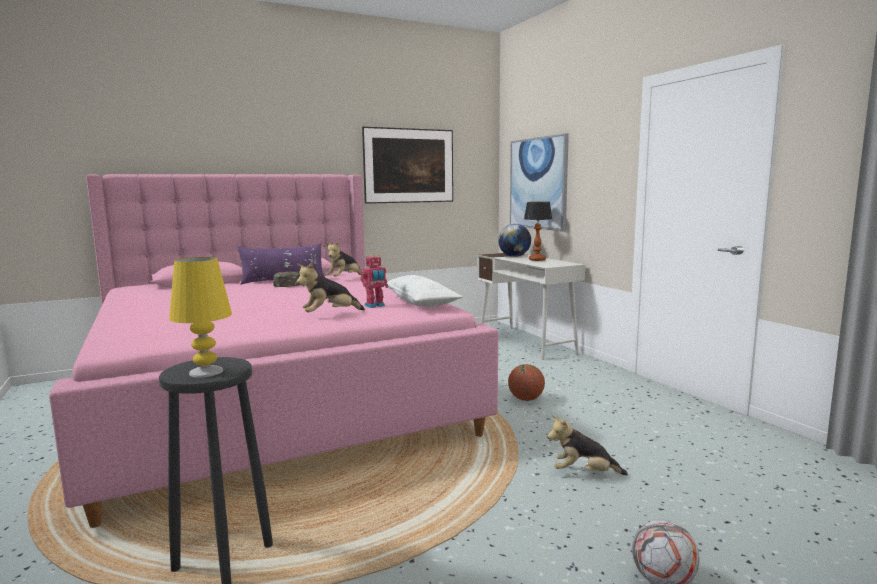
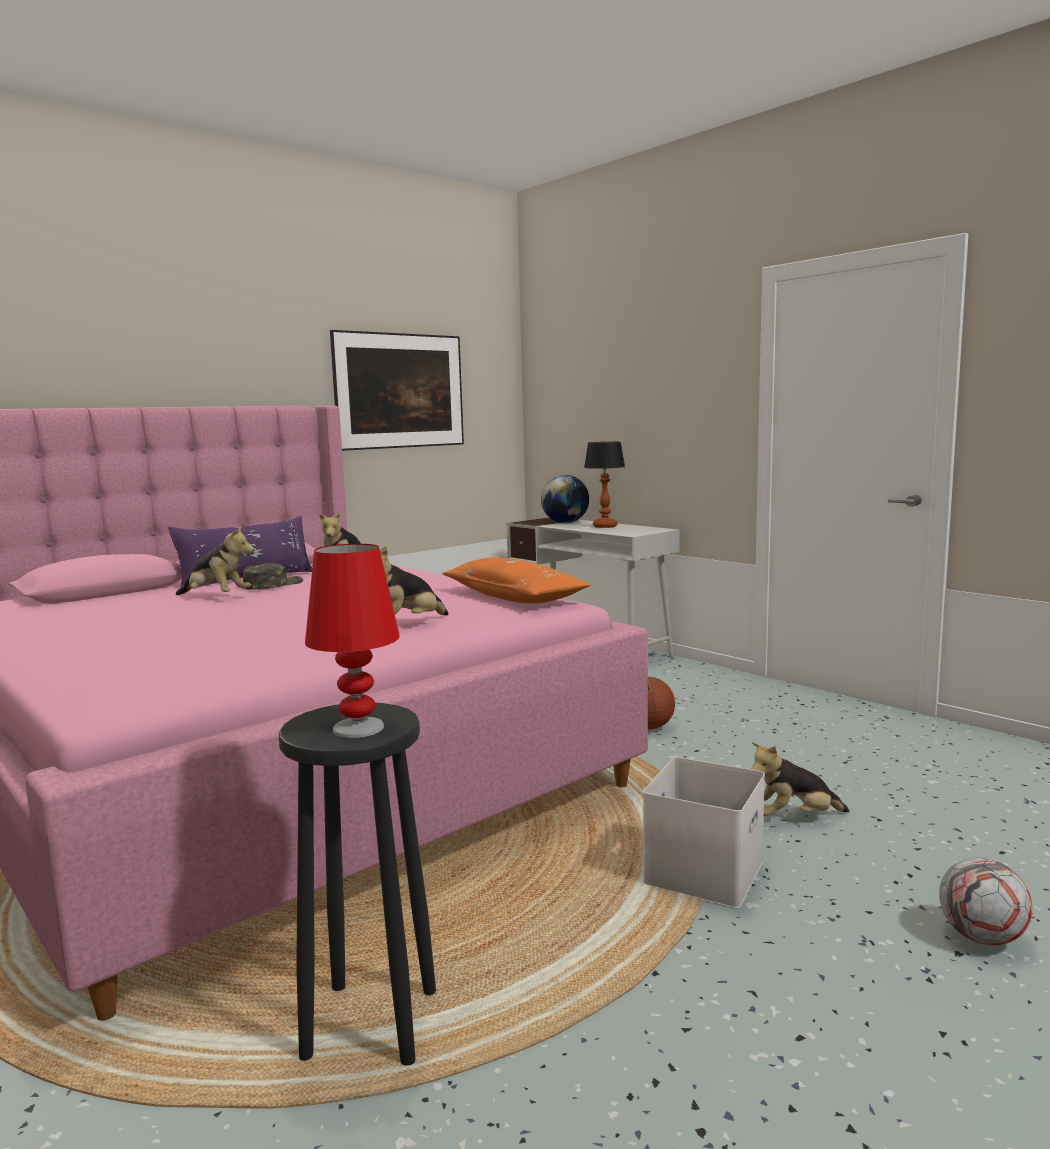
camera: 15 degrees left, 0 degrees up
yellow table lamp [169,257,232,378] -> red table lamp [305,544,400,738]
toy robot [360,254,388,308] -> none
white pillow [387,275,463,307] -> orange pillow [442,557,591,603]
picture [510,133,569,231] -> none
none -> plush toy [176,526,254,595]
none -> white storage box [643,757,765,909]

